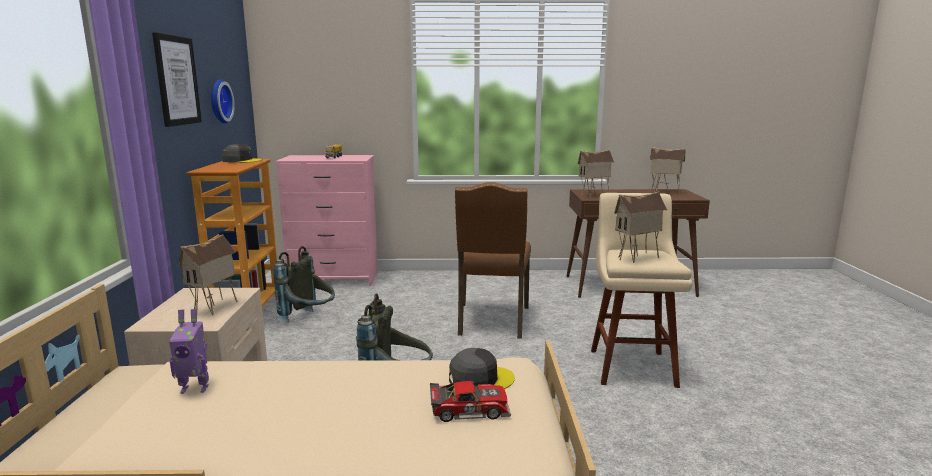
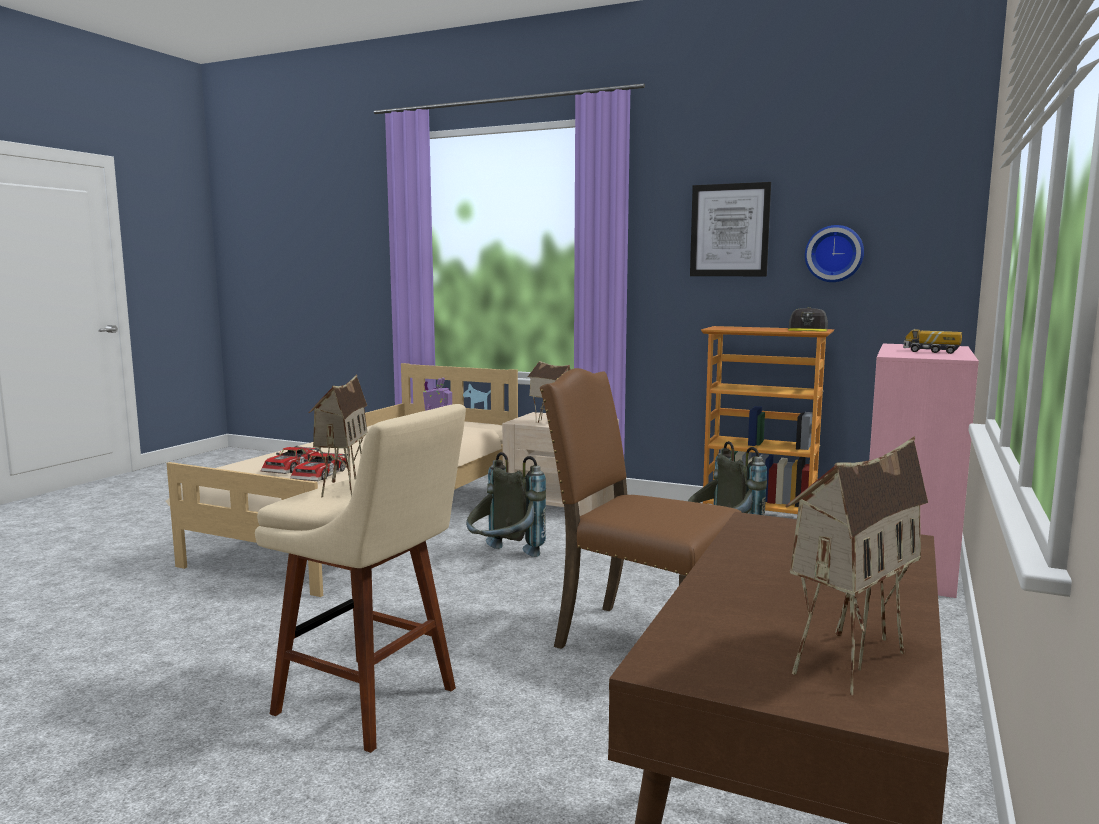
camera: 115 degrees right, 5 degrees down
grey cap [449,348,515,389] -> toy car [290,452,348,481]
toy house [578,150,614,198] -> none

